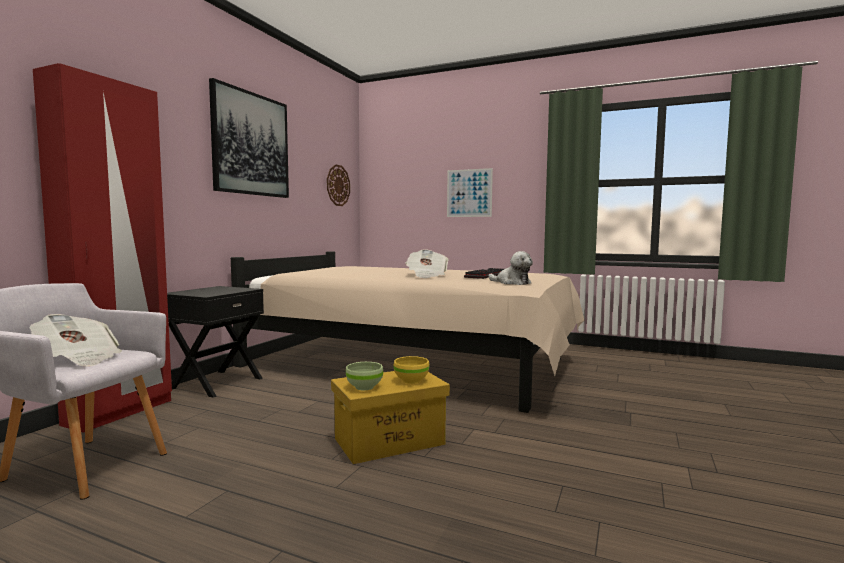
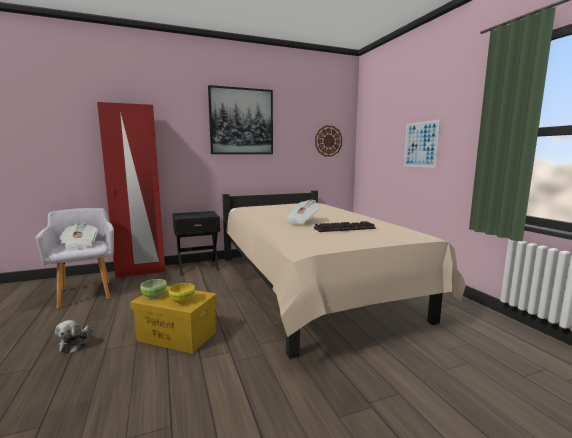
camera: 45 degrees right, 5 degrees up
plush toy [489,251,533,285] -> plush toy moved to [55,320,89,353]

